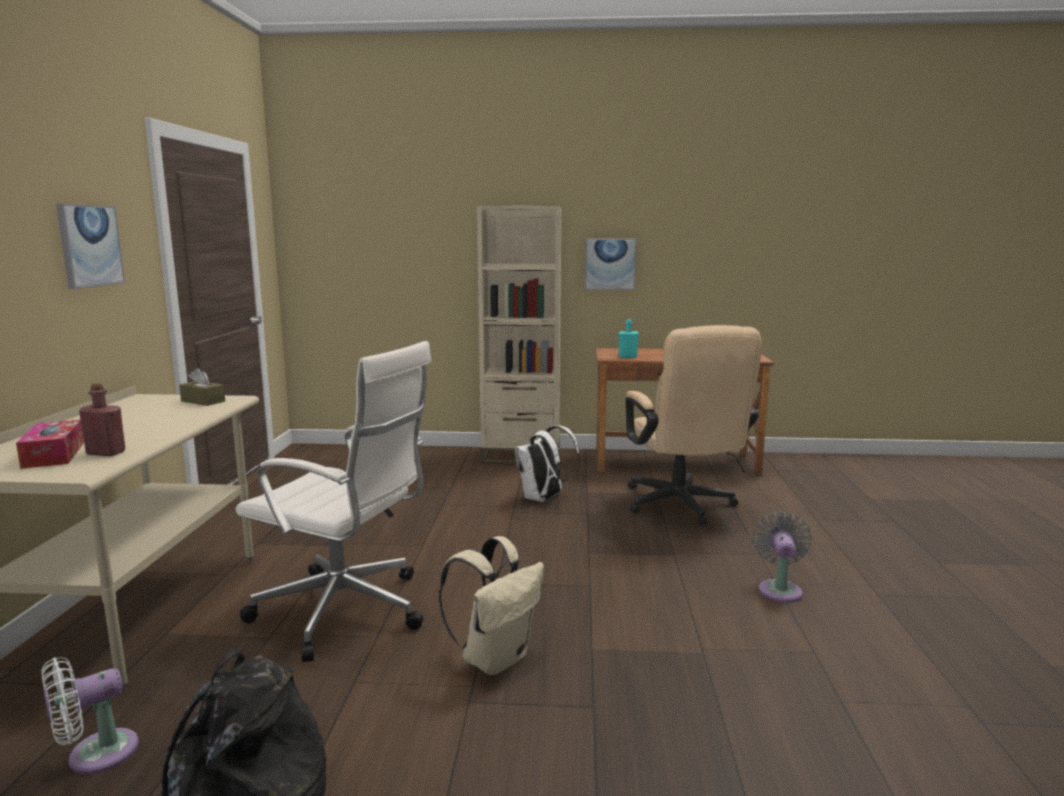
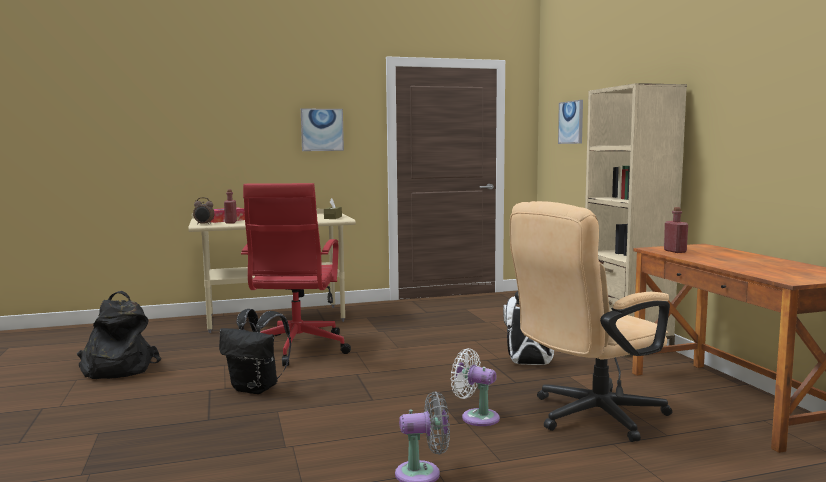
camera: 70 degrees right, 5 degrees down
white fan [41,657,139,774] -> white fan moved to [450,348,500,426]
white office chair [236,341,432,662] -> red office chair [241,183,351,366]
beige backpack [439,536,544,675] -> black backpack [219,309,291,394]
picture [585,239,637,290] -> picture moved to [558,100,583,144]
turquoise bottle [619,319,639,358] -> red bottle [664,207,688,253]
none -> alarm clock [193,197,215,225]

